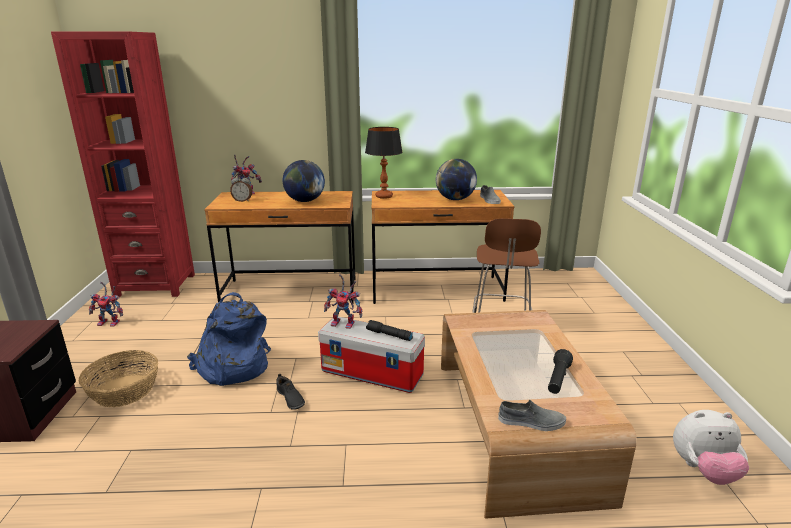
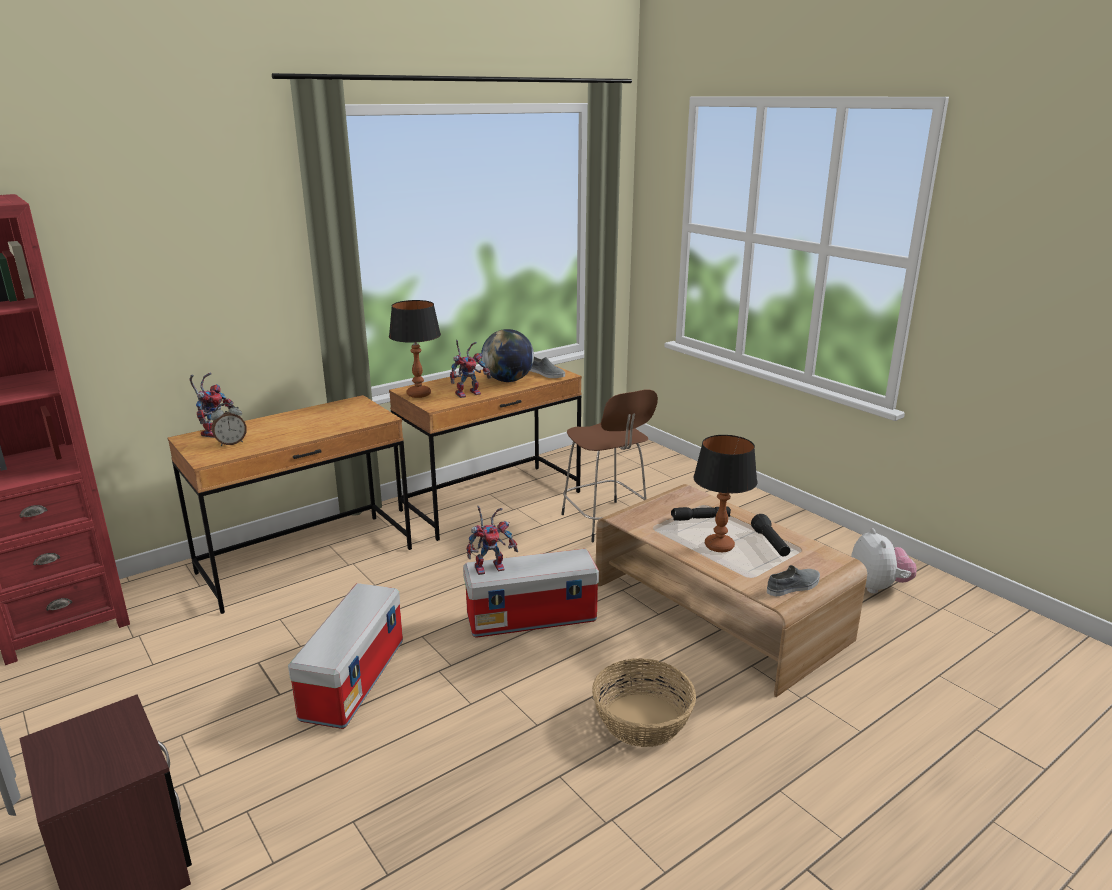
camera: 35 degrees left, 0 degrees up
basket [79,350,158,407] -> basket moved to [592,658,696,747]
toy robot [89,282,123,327] -> toy robot moved to [450,340,491,398]
blue backpack [187,292,271,386] -> storage box [288,583,403,729]
black shoe [276,373,305,410] -> none
globe [283,160,325,202] -> none
black flashlight [366,320,413,341] -> black flashlight moved to [671,506,731,521]
plush toy [673,410,749,485] -> plush toy turned 60 degrees counterclockwise [851,528,917,594]
none -> table lamp [693,435,757,552]

